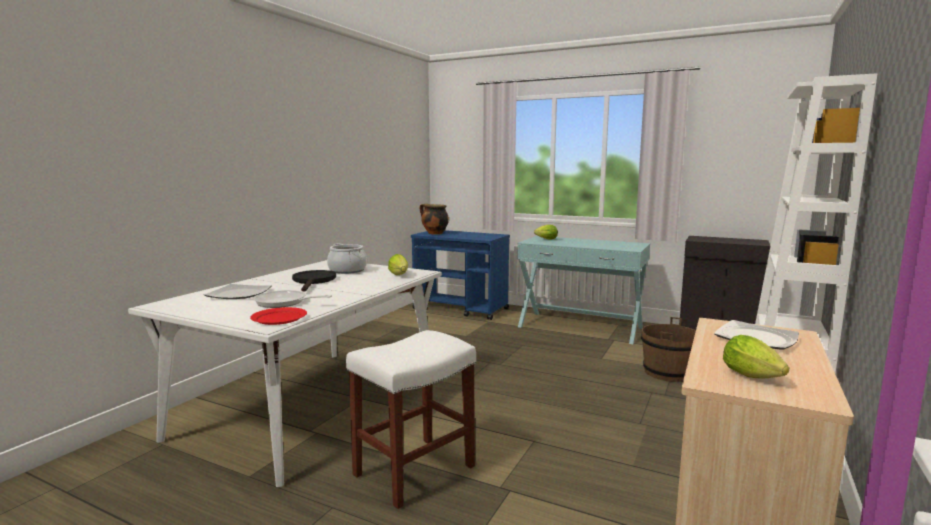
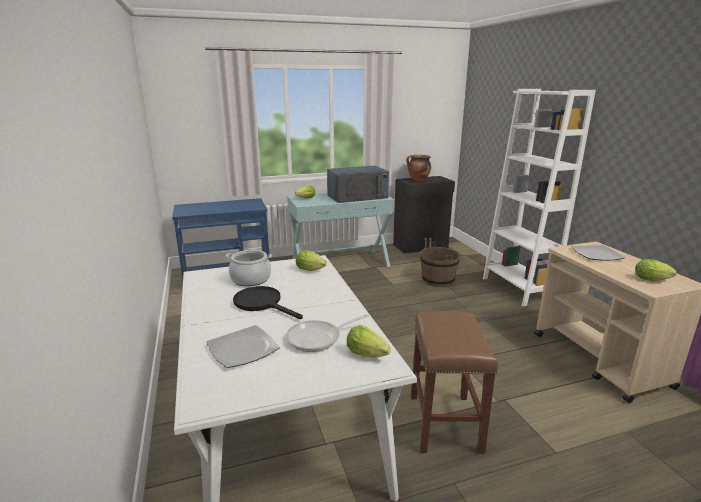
camera: 45 degrees left, 10 degrees up
red plate [250,307,307,325] -> lettuce [347,325,391,358]
white stool [346,330,476,509] -> brown stool [411,311,498,454]
cooking pot [420,204,449,235] -> cooking pot moved to [406,155,431,181]
none -> blue microwave [327,166,389,203]

